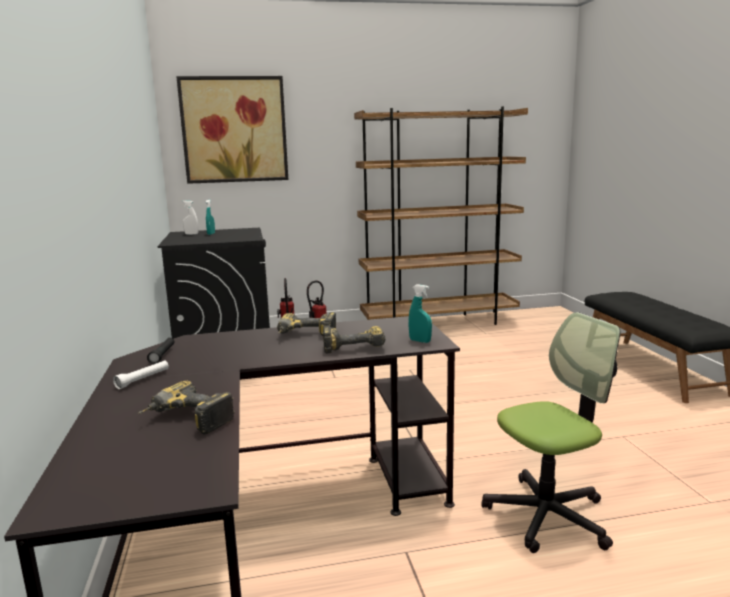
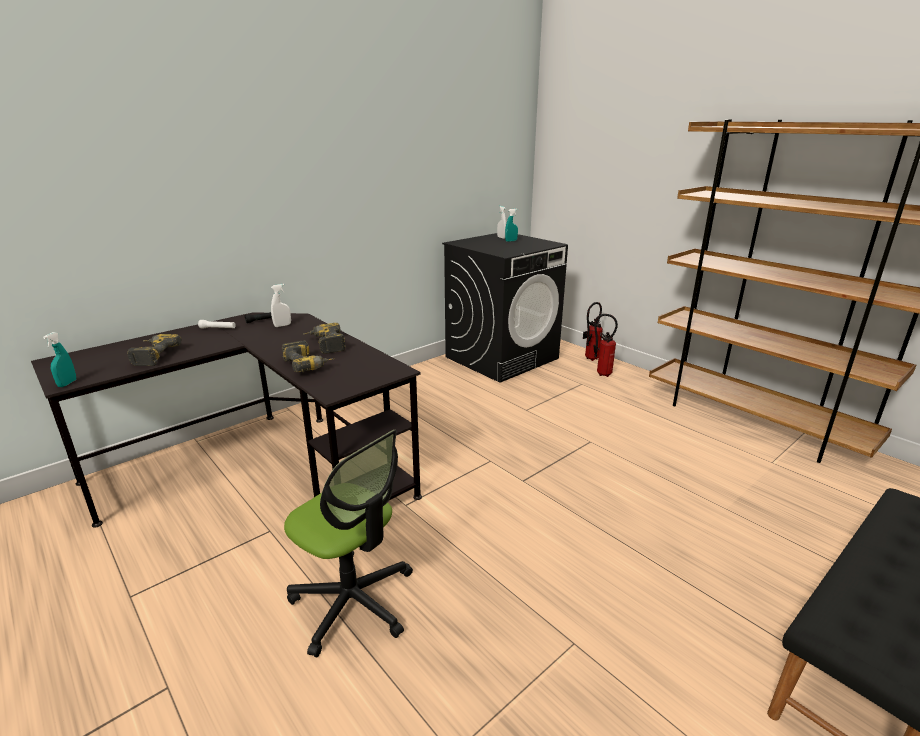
camera: 60 degrees right, 10 degrees up
picture [176,76,288,184] -> none
turquoise spray bottle [408,284,432,343] -> turquoise spray bottle moved to [43,332,76,387]
none -> white spray bottle [271,284,291,327]

